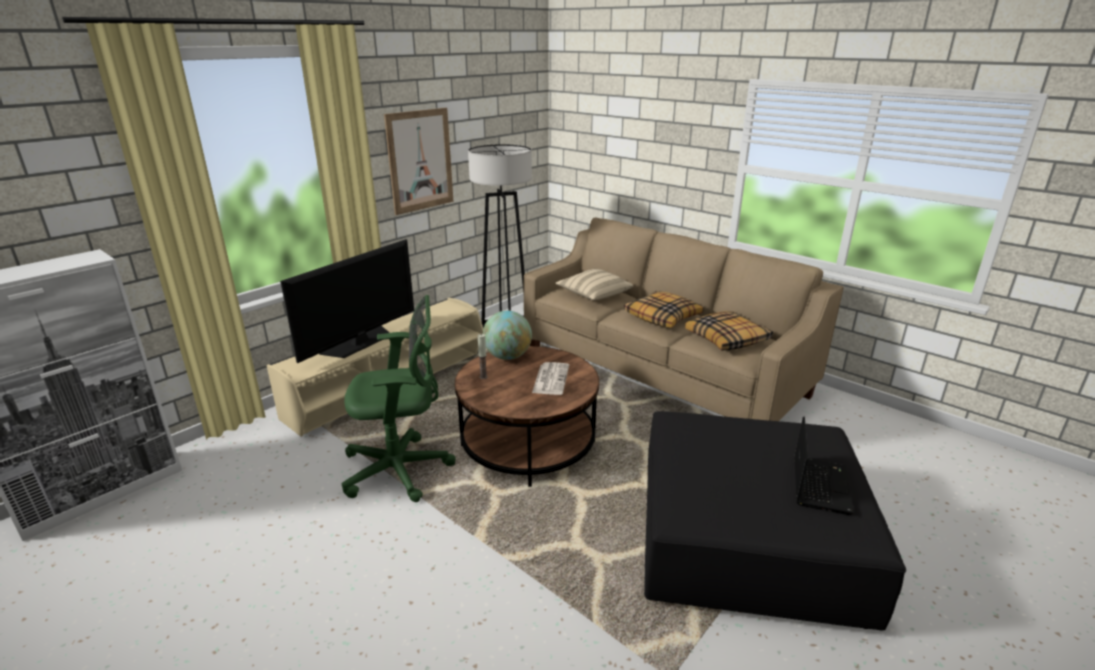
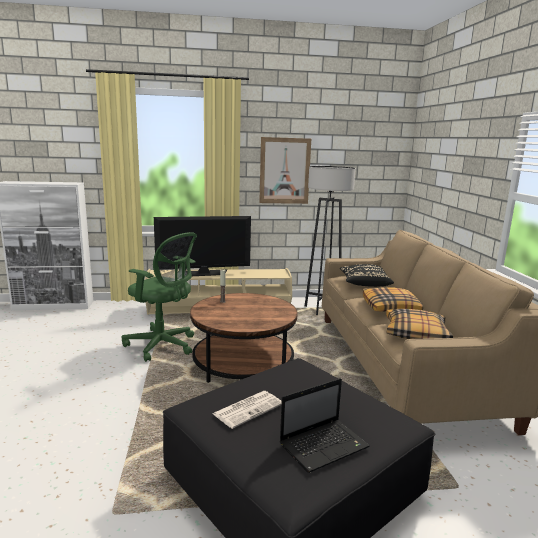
camera: 40 degrees right, 10 degrees down
globe [483,311,532,360] -> none
newspaper [532,362,569,395] -> newspaper moved to [213,391,282,429]
beige pillow [555,269,634,300] -> black pillow [340,264,394,287]

